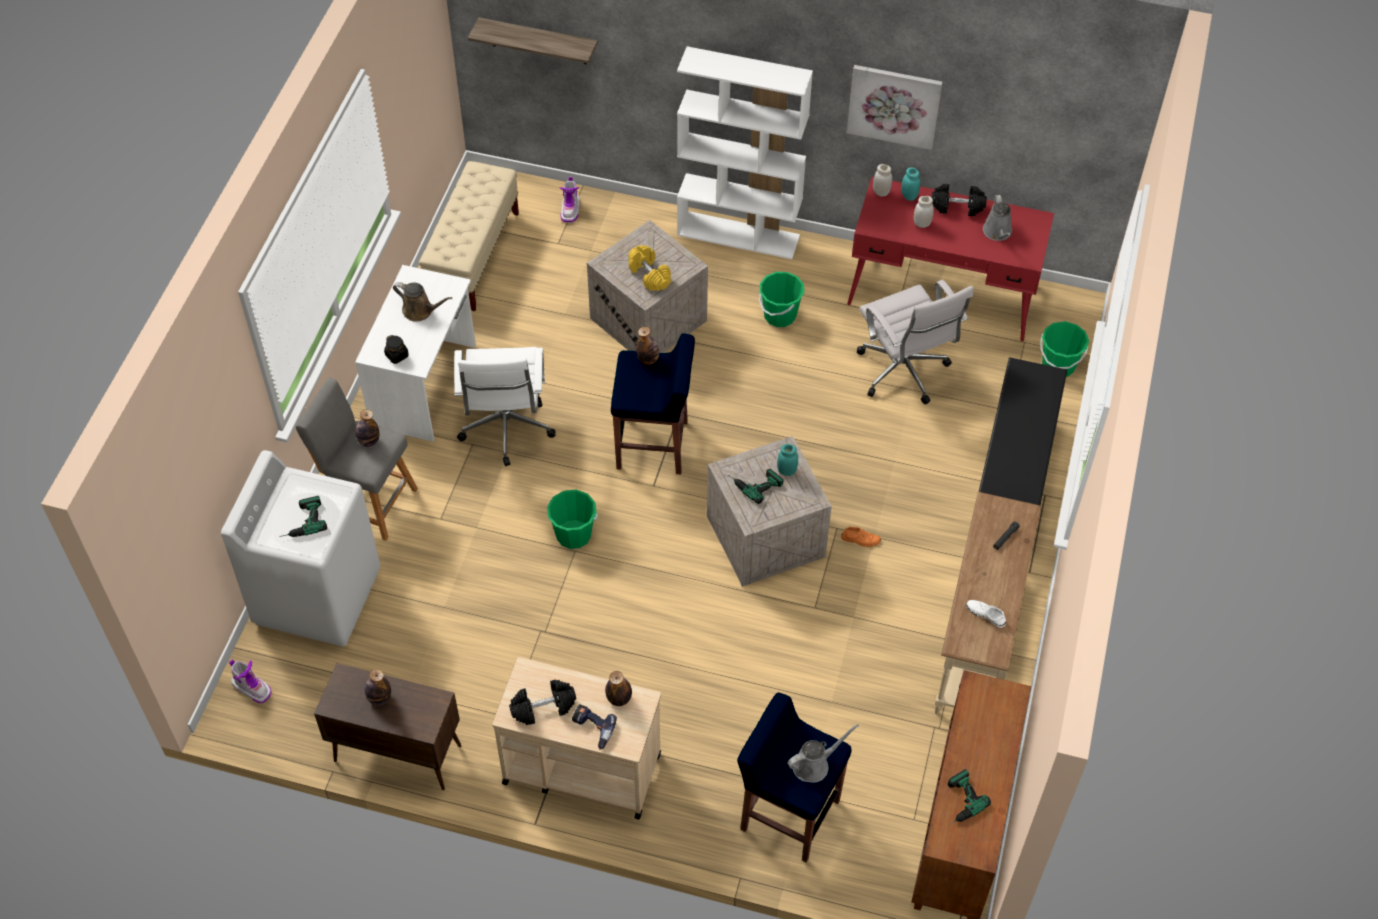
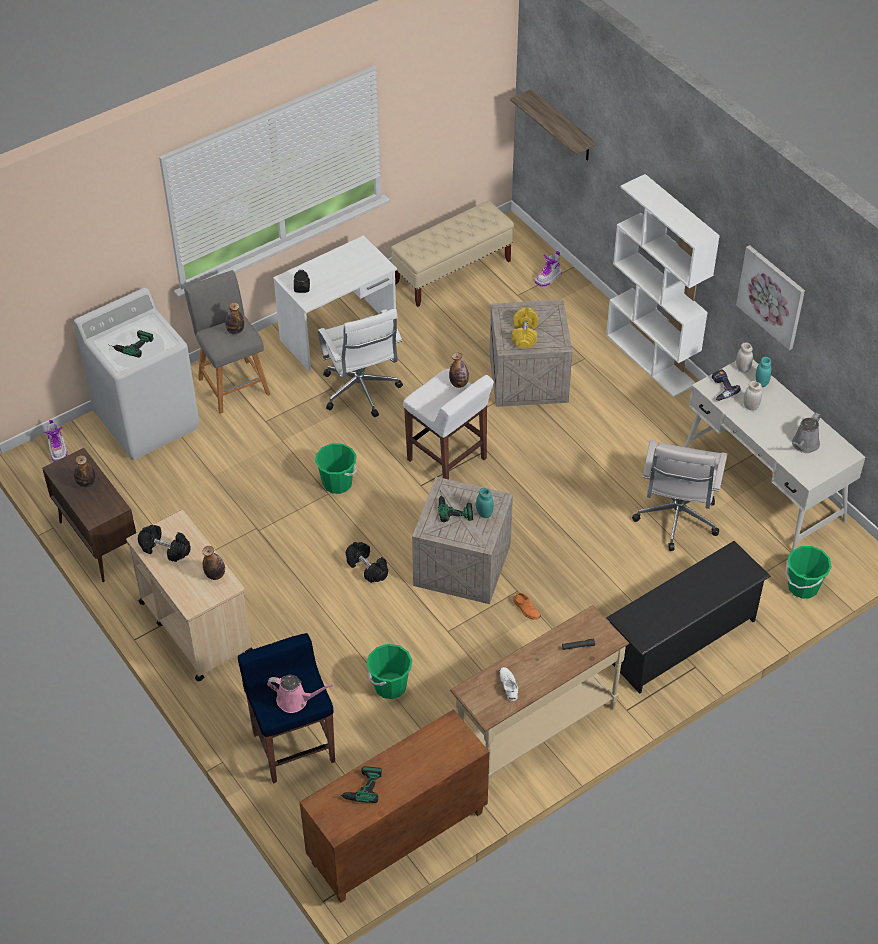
camera: 40 degrees right, 5 degrees down
brown watering can [393,282,452,321] -> none
white office chair [454,347,556,466] -> white office chair turned 60 degrees counterclockwise [318,308,403,417]
power drill [572,704,617,750] -> power drill moved to [712,369,741,401]
blue stool [611,333,695,474] -> white stool [403,369,494,479]
green bucket [759,272,804,327] -> green bucket moved to [366,644,412,699]
grey watering can [787,724,859,783] -> pink watering can [267,675,333,713]
red desk [847,177,1054,342] -> white desk [685,360,865,550]
black dumbbell [932,184,987,216] -> black dumbbell moved to [346,542,388,583]

